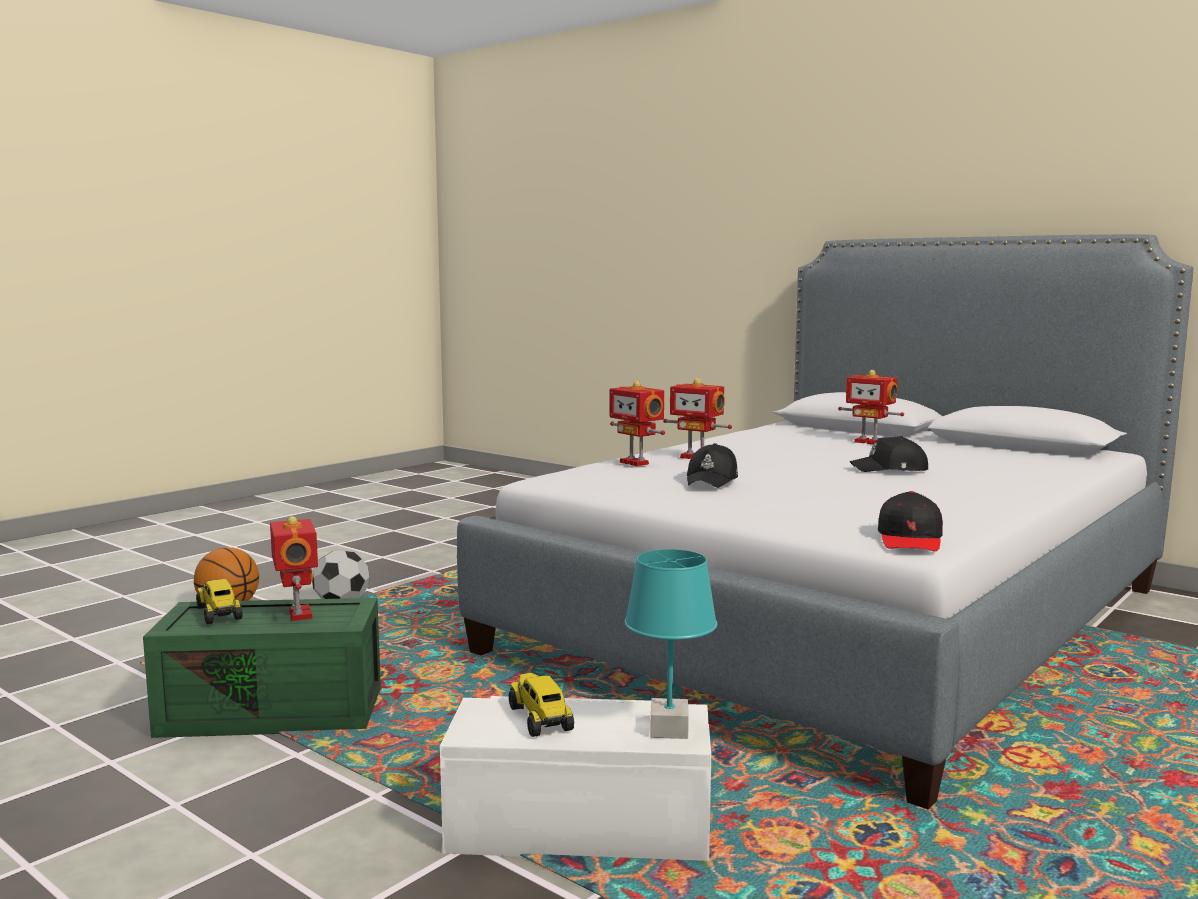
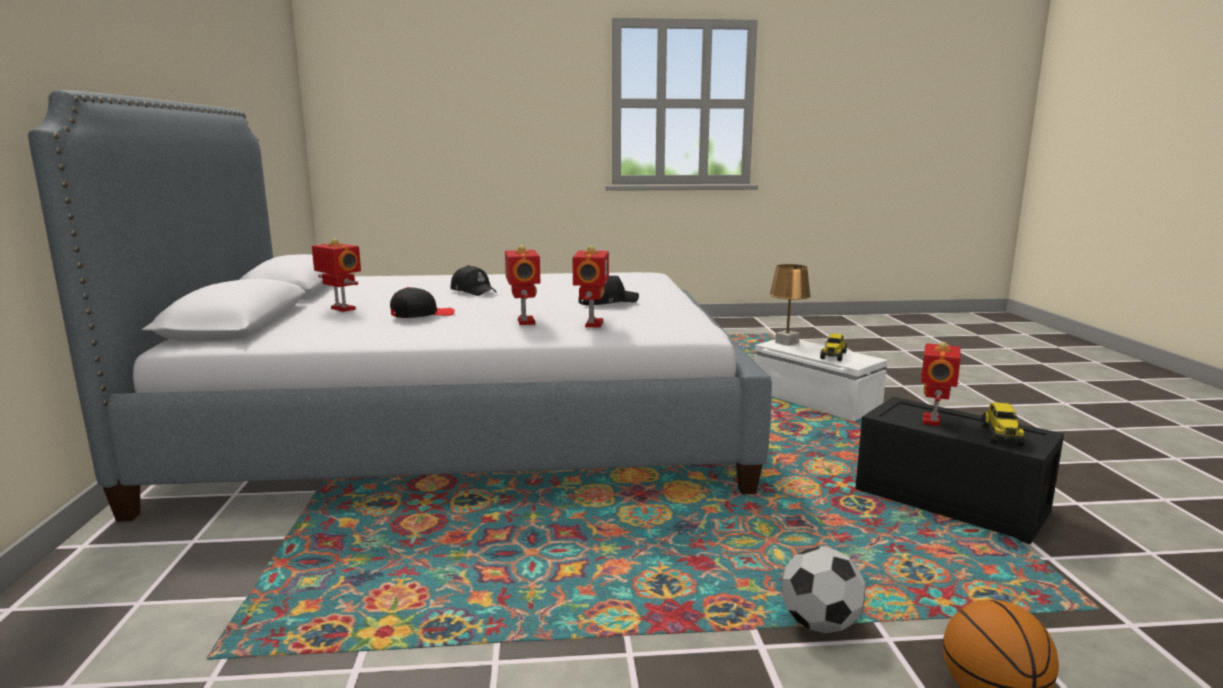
camera: 135 degrees left, 5 degrees up
green storage box [143,598,381,738] -> black storage box [855,397,1064,544]
turquoise table lamp [624,549,717,739] -> brown table lamp [770,264,811,346]
toy robot [838,370,904,445] -> toy robot turned 45 degrees counterclockwise [312,238,361,312]
black cap [878,491,943,551] -> black cap moved to [390,287,455,318]

